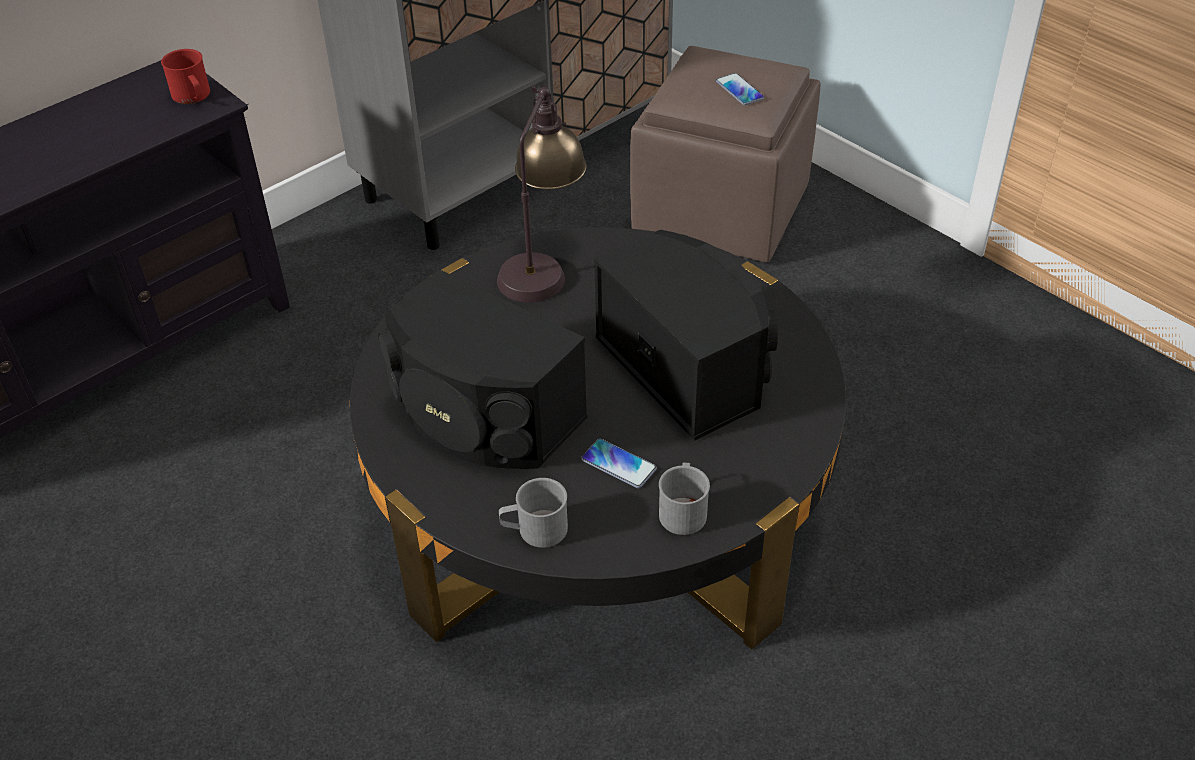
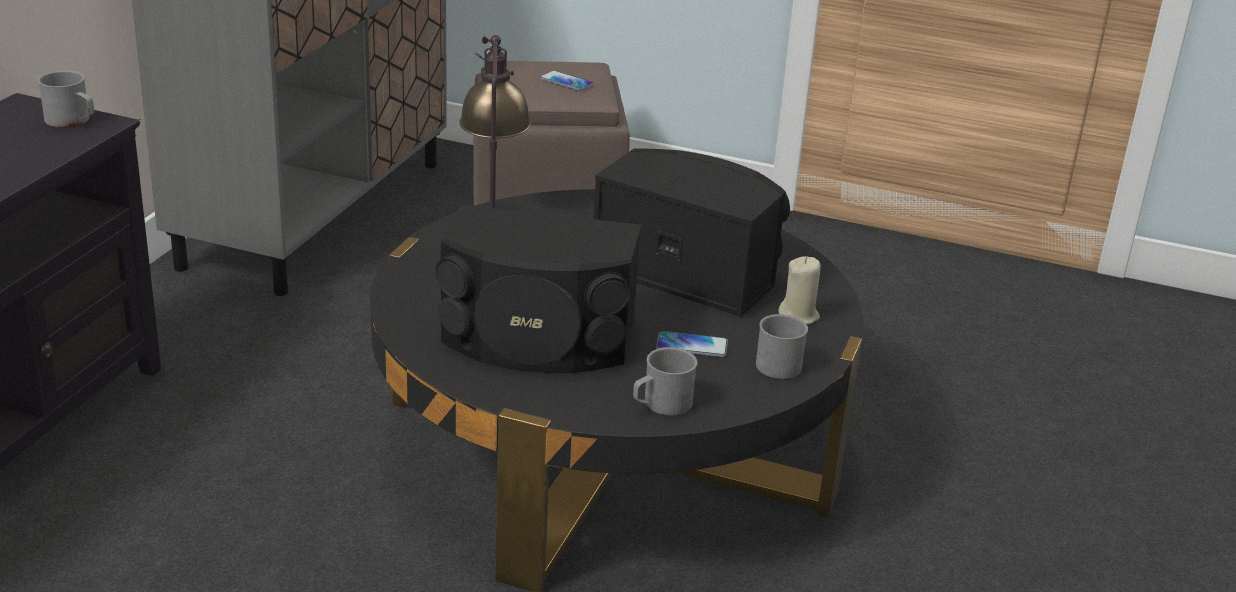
camera: 30 degrees left, 15 degrees down
red mug [161,49,210,104] -> grey mug [38,70,94,128]
none -> beige candle [778,256,821,325]

